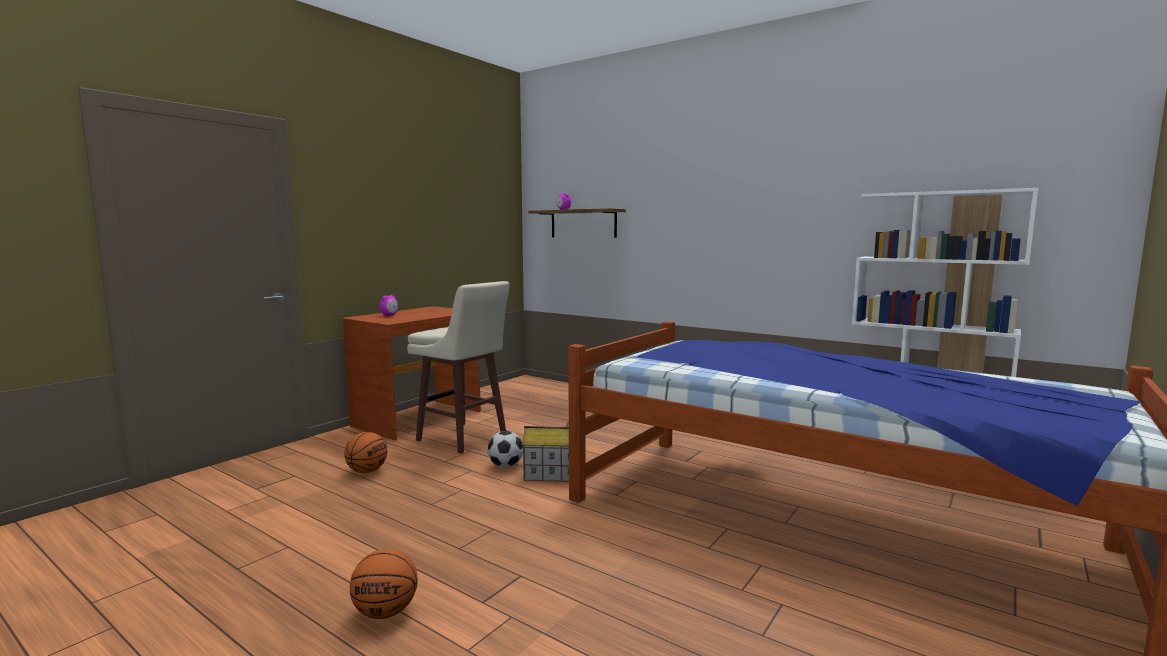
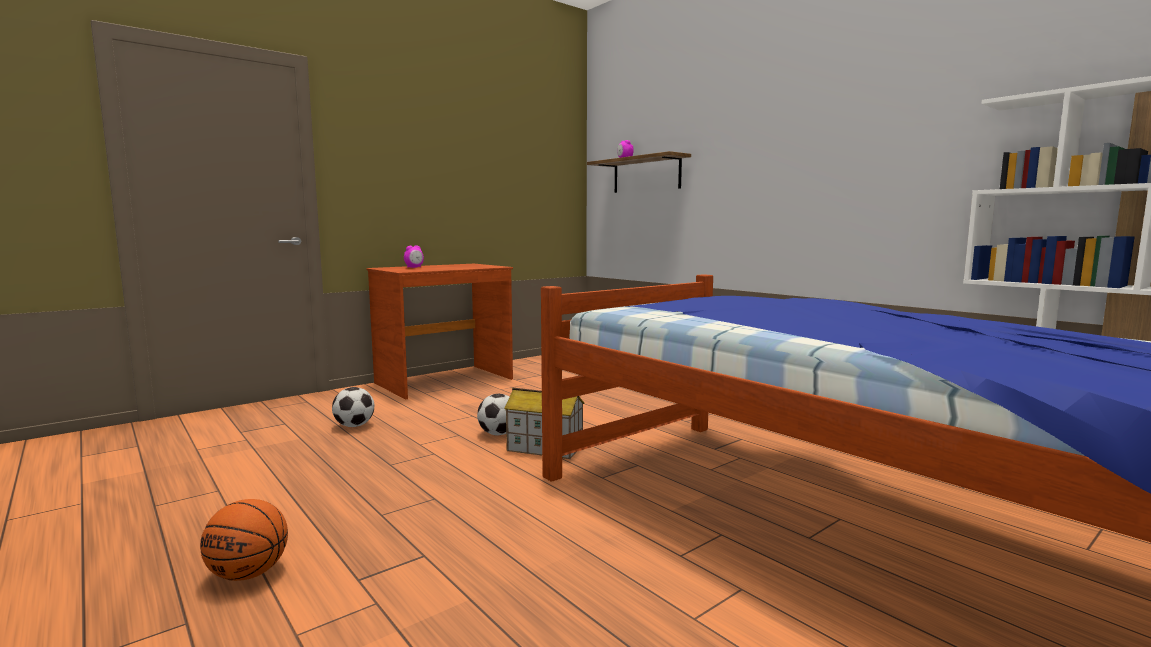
camera: 15 degrees right, 0 degrees up
basketball [344,432,387,473] -> football [332,387,375,427]
beige stool [407,281,510,454] -> none

